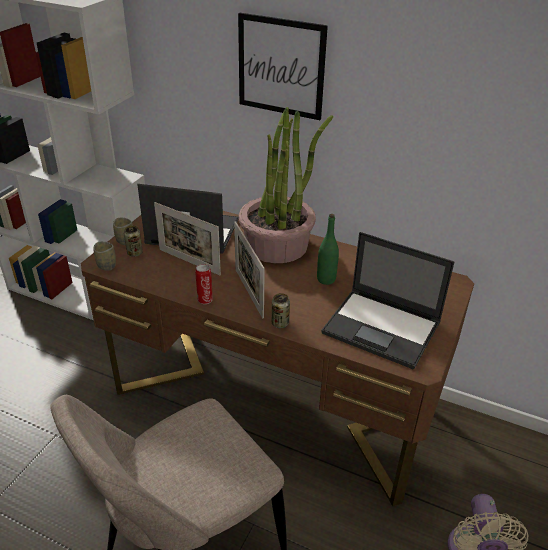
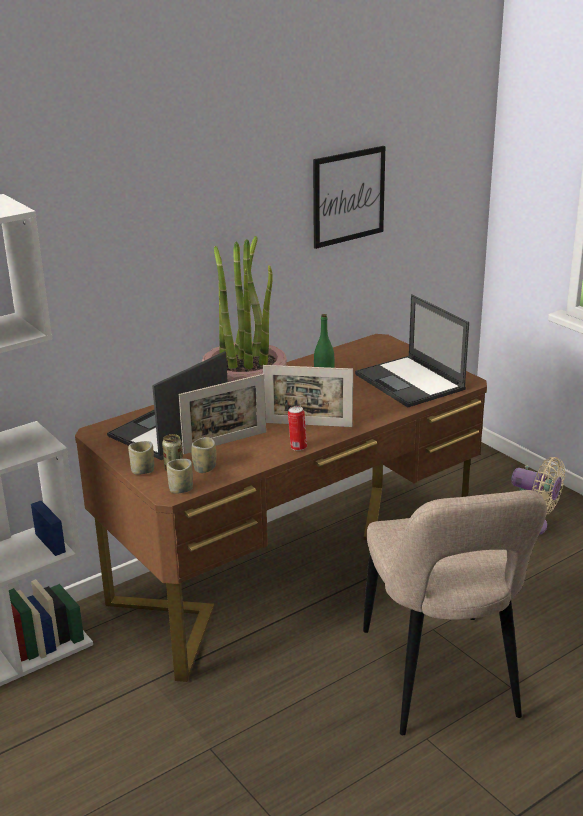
camera: 60 degrees left, 10 degrees down
picture [238,13,328,120] -> picture moved to [313,146,385,249]
can [272,293,290,328] -> none
laptop [321,232,455,370] -> laptop turned 90 degrees clockwise [355,294,469,407]
none -> cup [192,437,216,473]

